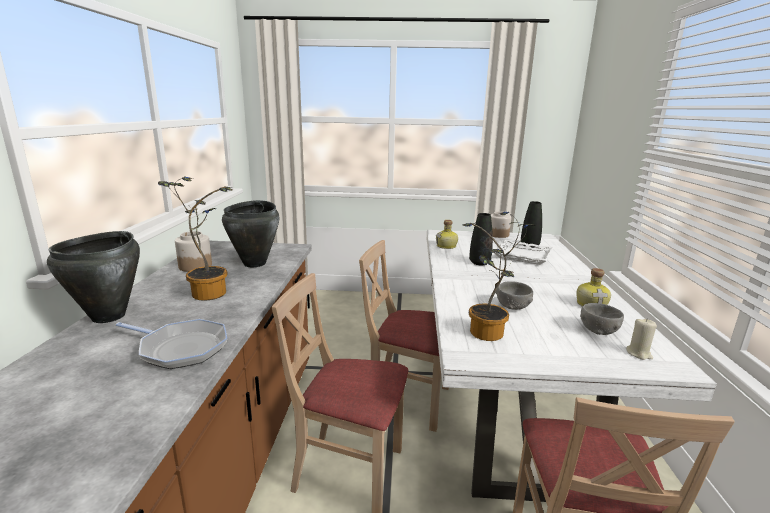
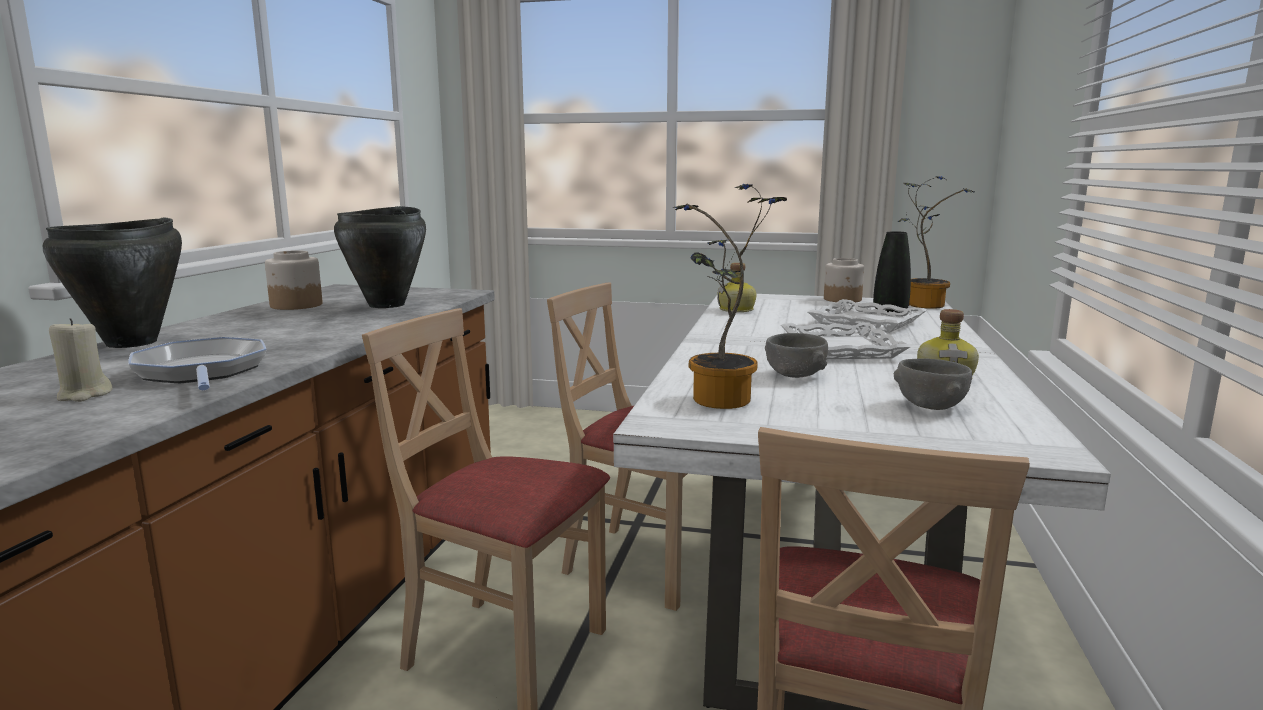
camera: 10 degrees right, 5 degrees down
frying pan [116,319,227,369] -> frying pan turned 150 degrees counterclockwise [128,337,266,391]
potted plant [158,177,233,301] -> potted plant moved to [898,176,974,309]
black vase [469,213,493,265] -> none
beige candle [626,318,657,360] -> beige candle moved to [49,318,112,402]
none -> white tray [781,323,910,359]

